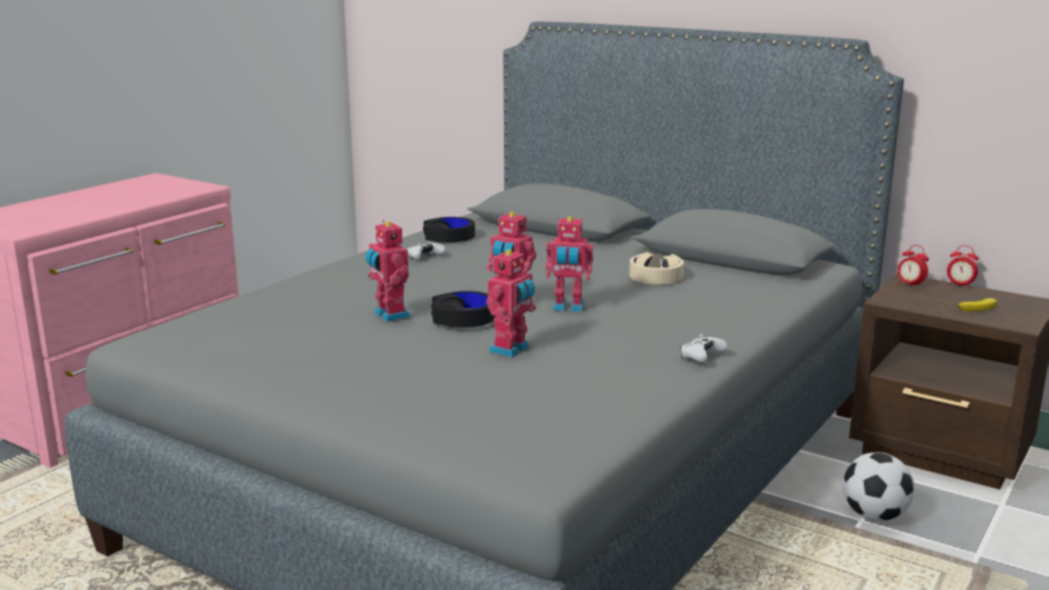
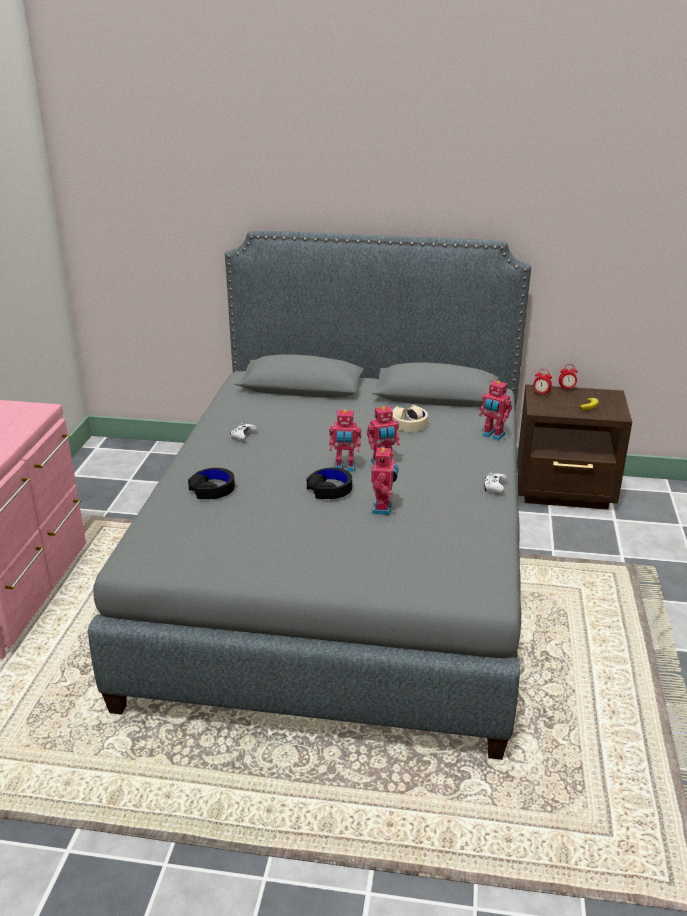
camera: 25 degrees left, 10 degrees up
toy robot [366,220,410,322] -> toy robot moved to [479,380,512,441]
black headphones [423,217,475,243] -> black headphones moved to [188,468,235,499]
football [843,452,914,521] -> none

